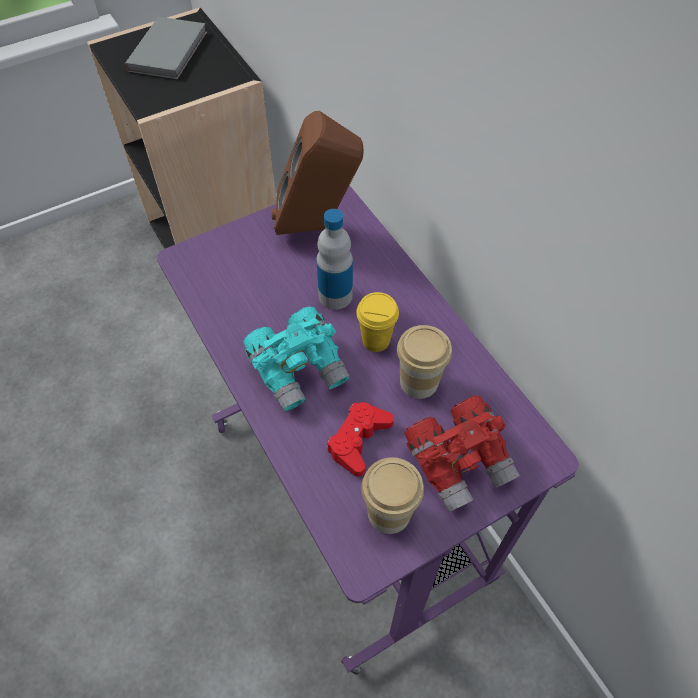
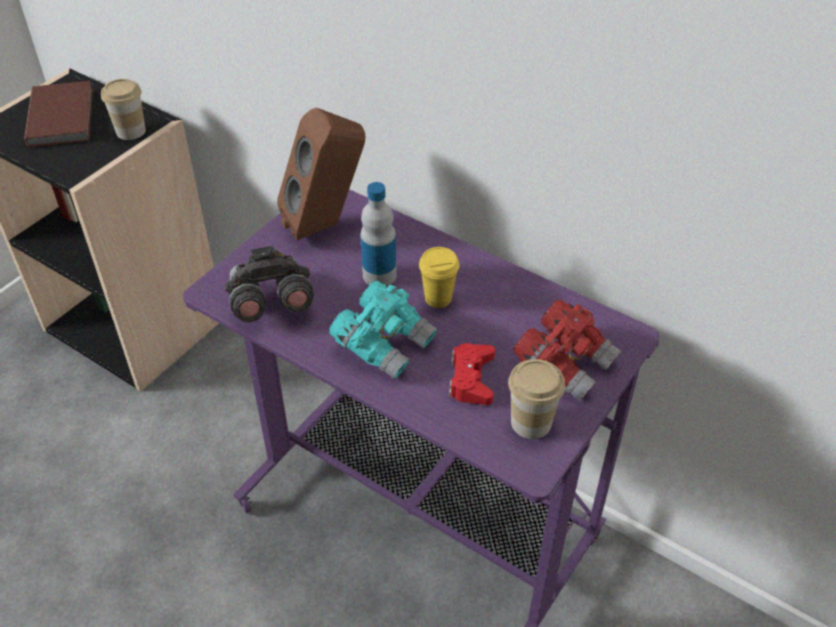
camera: 25 degrees left, 10 degrees down
grey book [124,17,207,79] -> brown book [24,81,93,148]
cup [397,325,452,399] -> cup moved to [101,79,146,140]
none -> grey binoculars [225,246,314,322]

